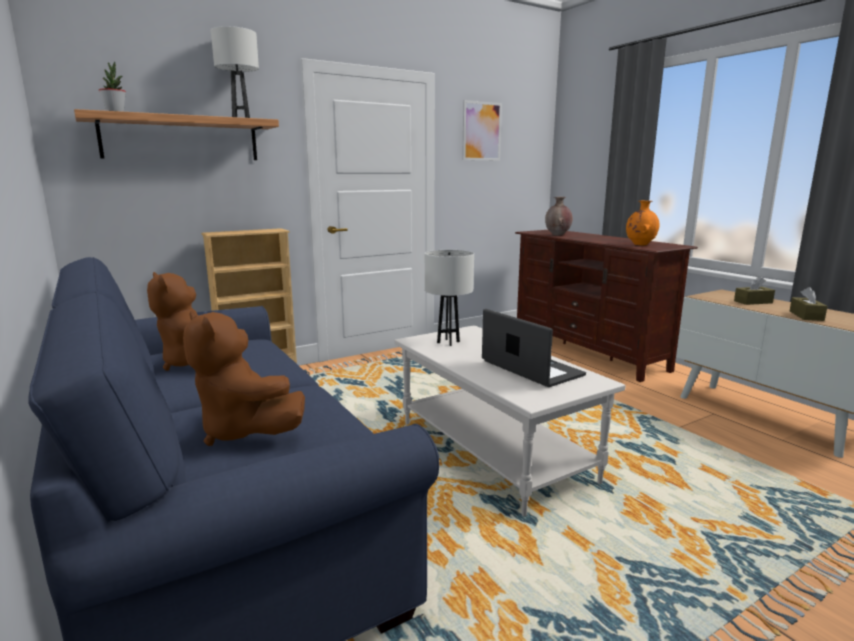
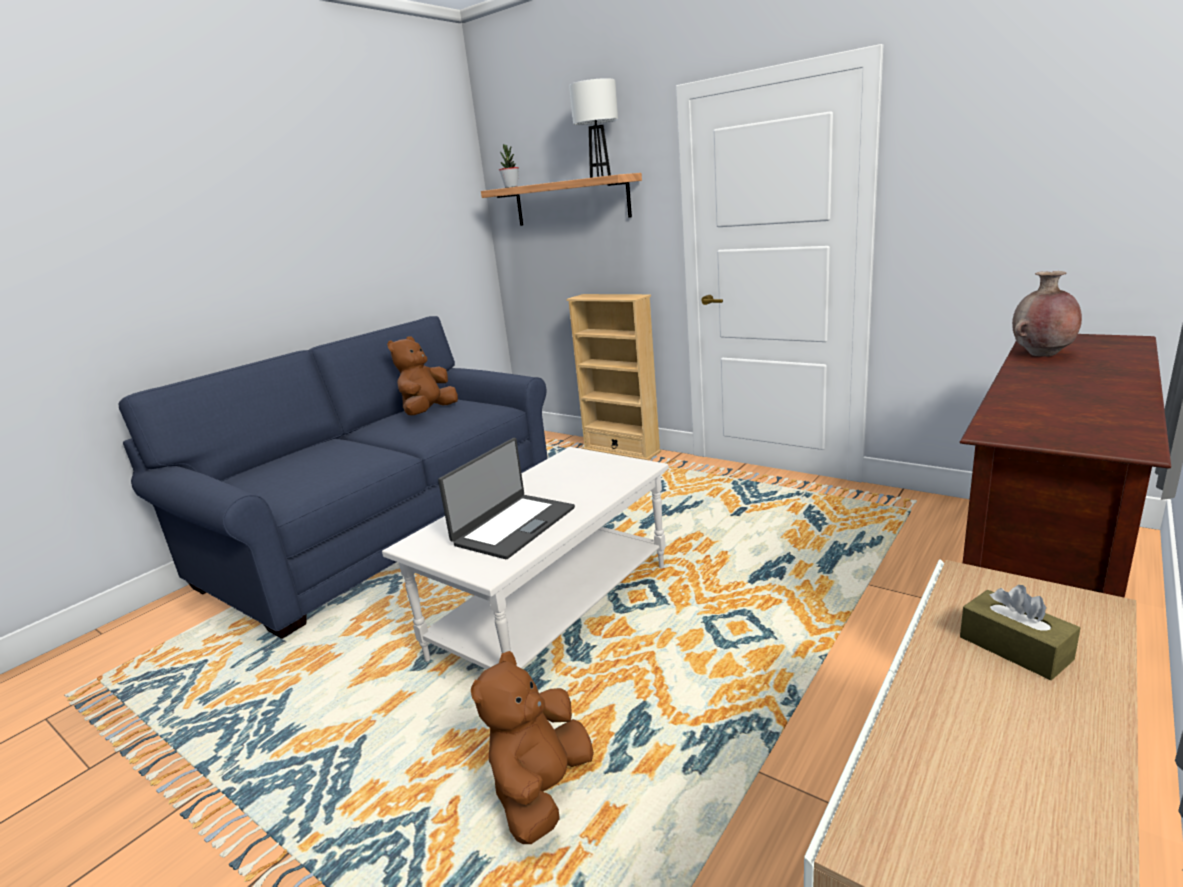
camera: 70 degrees right, 5 degrees up
brown plush toy [183,311,305,446] -> brown plush toy moved to [471,651,594,844]
white table lamp [425,250,474,346] -> none
picture [462,100,502,161] -> none
orange vase [626,201,659,245] -> none
brown tissue box [790,287,828,321] -> none

